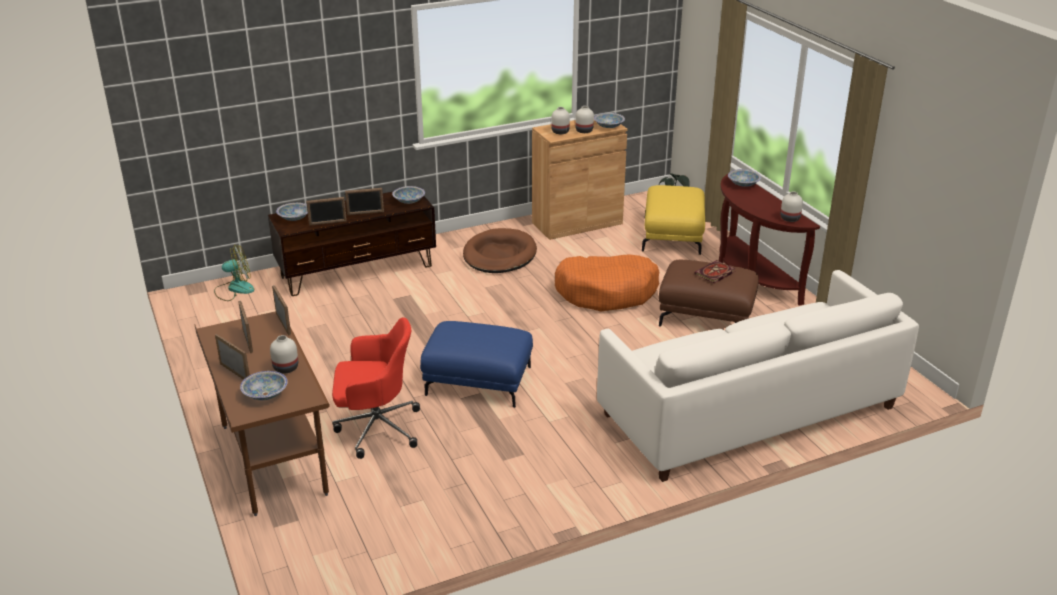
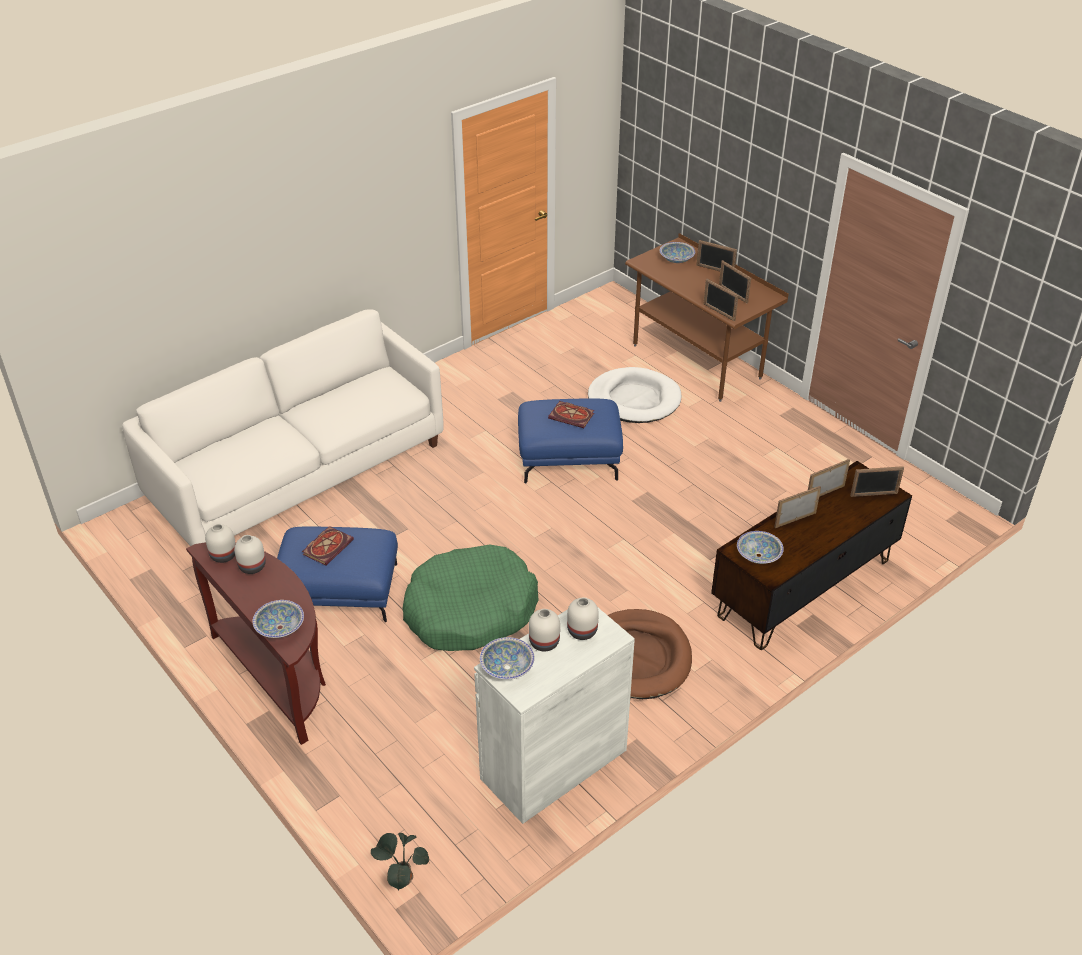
camera: 165 degrees right, 10 degrees up
fan [214,244,255,301] -> none
white vase [270,335,298,374] -> white vase moved to [234,535,266,574]
bowl [276,203,308,221] -> picture frame [850,466,904,497]
red office chair [332,317,420,459] -> white dog bed [588,367,682,423]
brown cabinet [532,120,627,240] -> white cabinet [474,608,635,824]
orange dog bed [555,254,659,311] -> green dog bed [403,545,539,651]
yellow ottoman [642,185,705,255] -> none
brown ottoman [658,260,759,327] -> blue ottoman [277,527,398,622]
none -> book [548,401,594,428]

